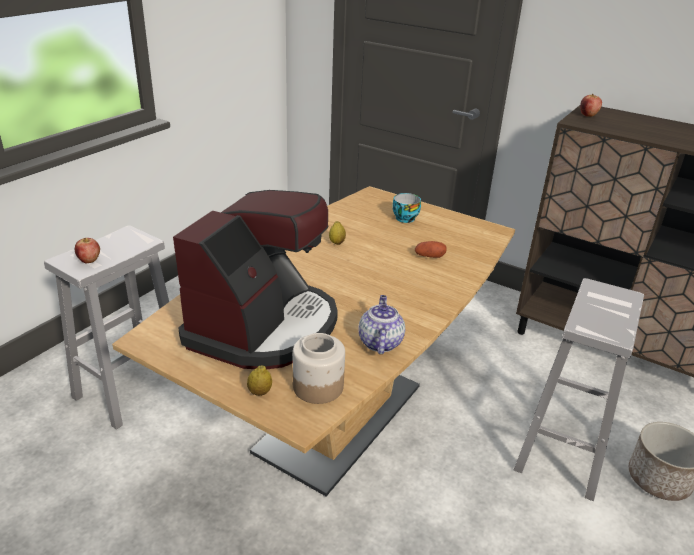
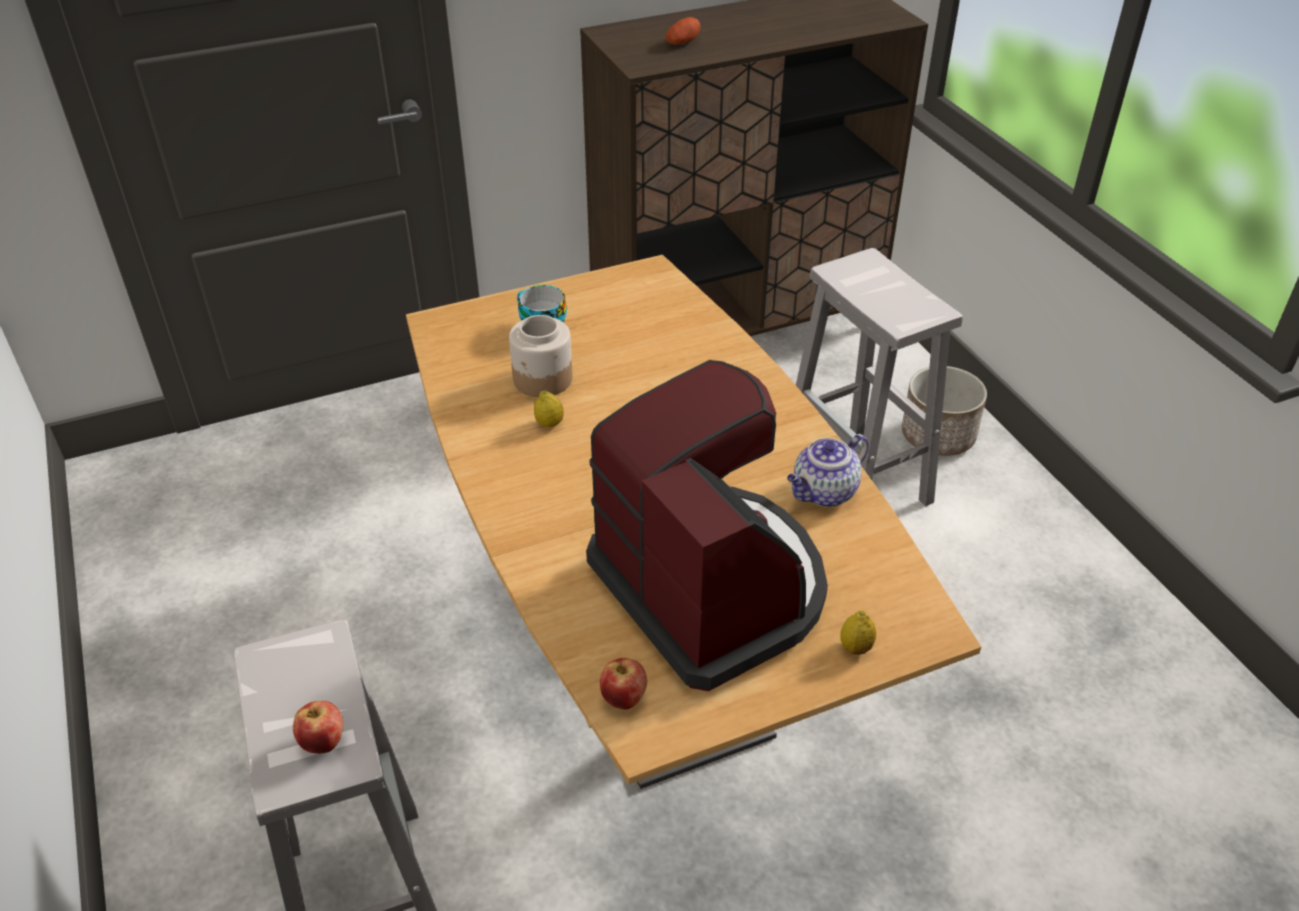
camera: 55 degrees left, 10 degrees up
jar [293,333,345,404] -> jar moved to [509,315,573,397]
teapot [358,295,405,354] -> teapot turned 75 degrees counterclockwise [787,434,869,507]
potato [415,241,447,258] -> potato moved to [666,17,701,45]
apple [580,94,602,117] -> apple moved to [600,658,647,710]

